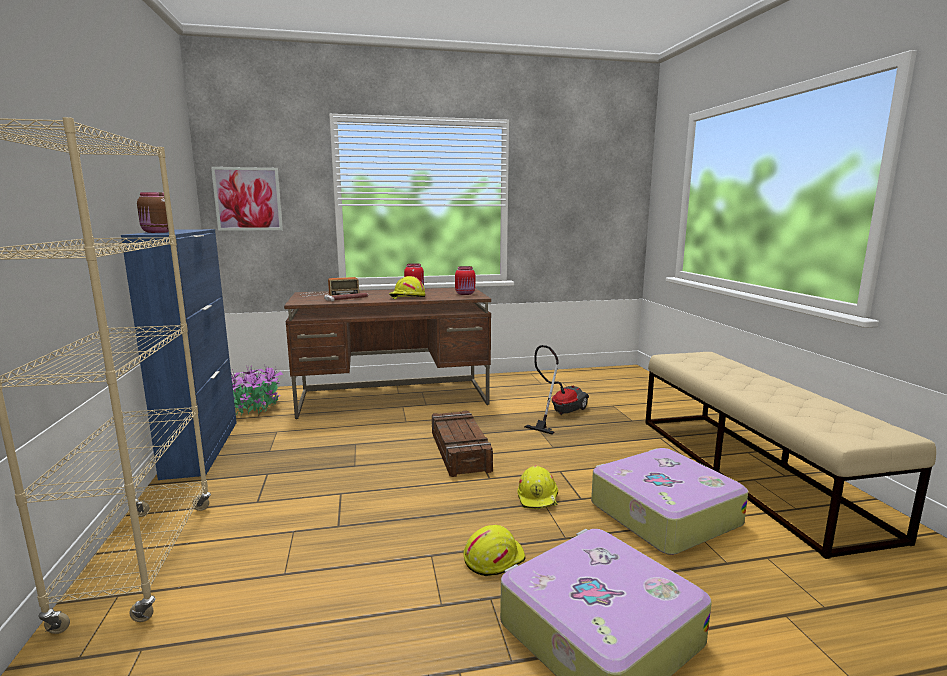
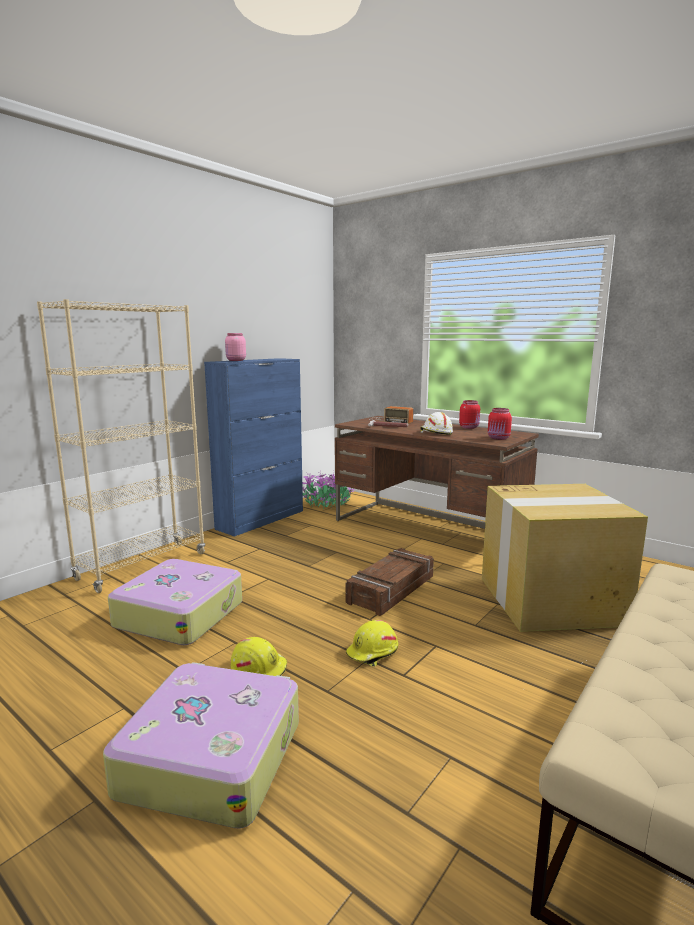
camera: 50 degrees right, 0 degrees up
brown jar [137,192,169,233] -> pink jar [225,333,246,361]
picture [211,167,283,231] -> none
yellow hard hat [389,276,425,299] -> white hard hat [420,412,453,435]
vacuum cleaner [524,345,589,435] -> cardboard box [482,484,648,632]
suitcase [591,448,748,555] -> suitcase moved to [108,559,242,645]

